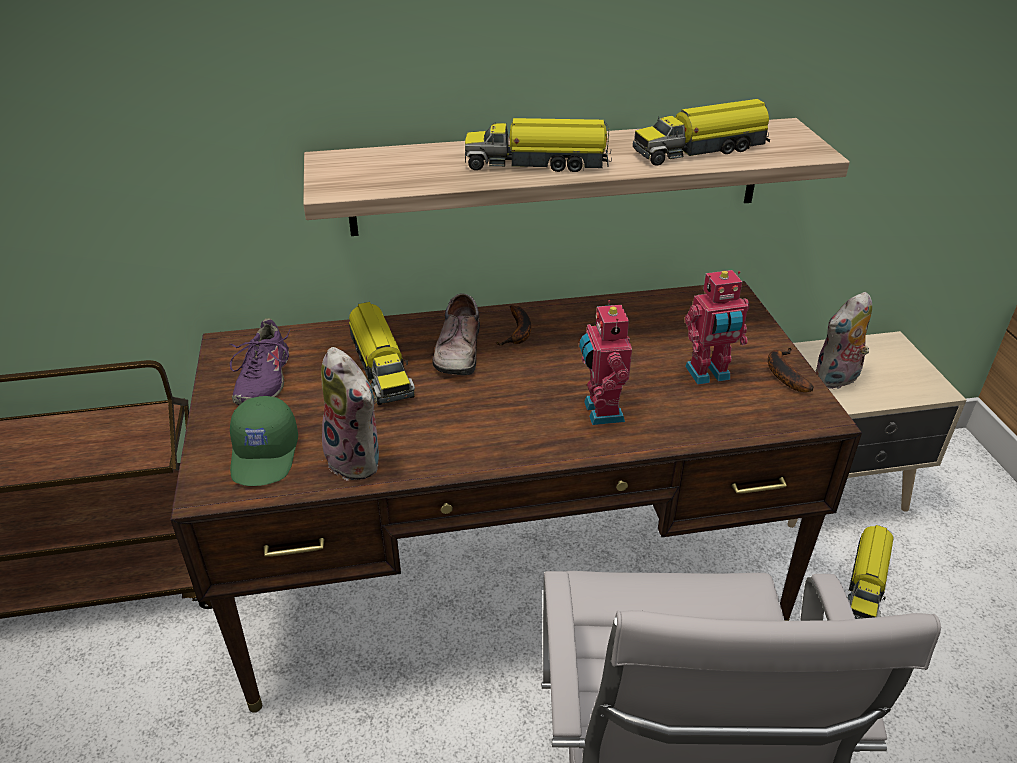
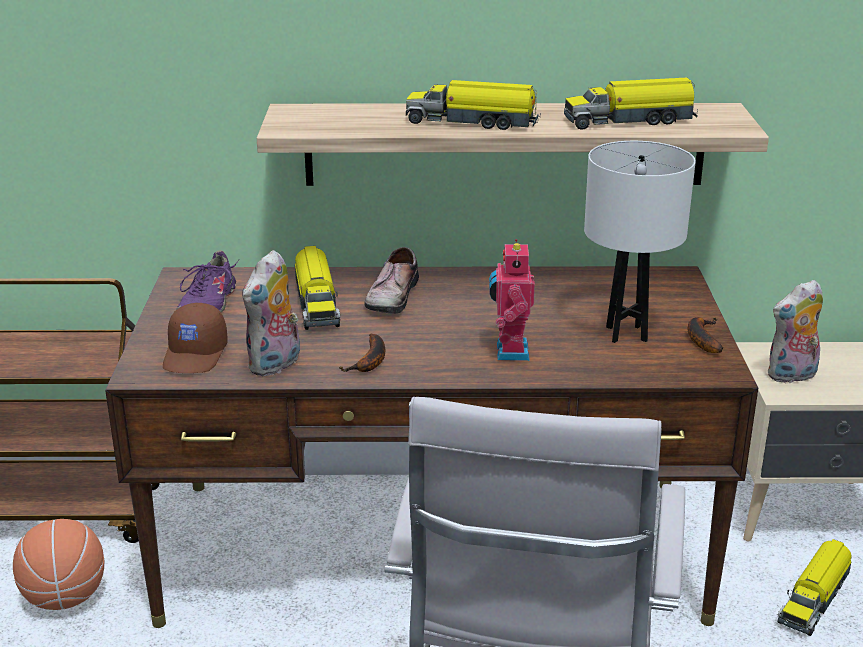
camera: 10 degrees right, 10 degrees down
green cap [230,396,298,486] -> brown cap [163,303,228,373]
plush toy [321,347,379,481] -> plush toy turned 60 degrees clockwise [242,250,300,377]
banana [495,305,531,346] -> banana moved to [339,334,385,372]
toy robot [685,270,749,385] -> white table lamp [584,141,696,343]
none -> basketball [13,519,104,610]

